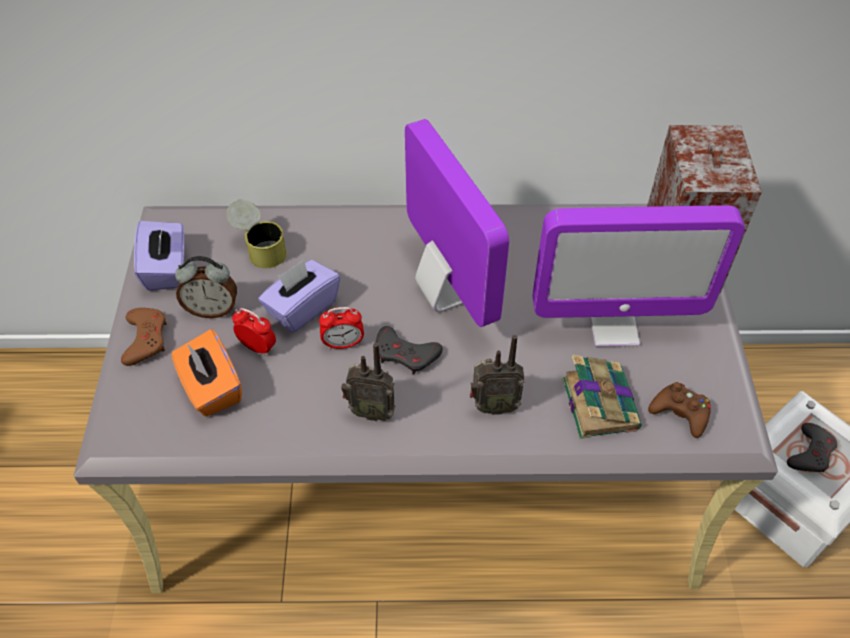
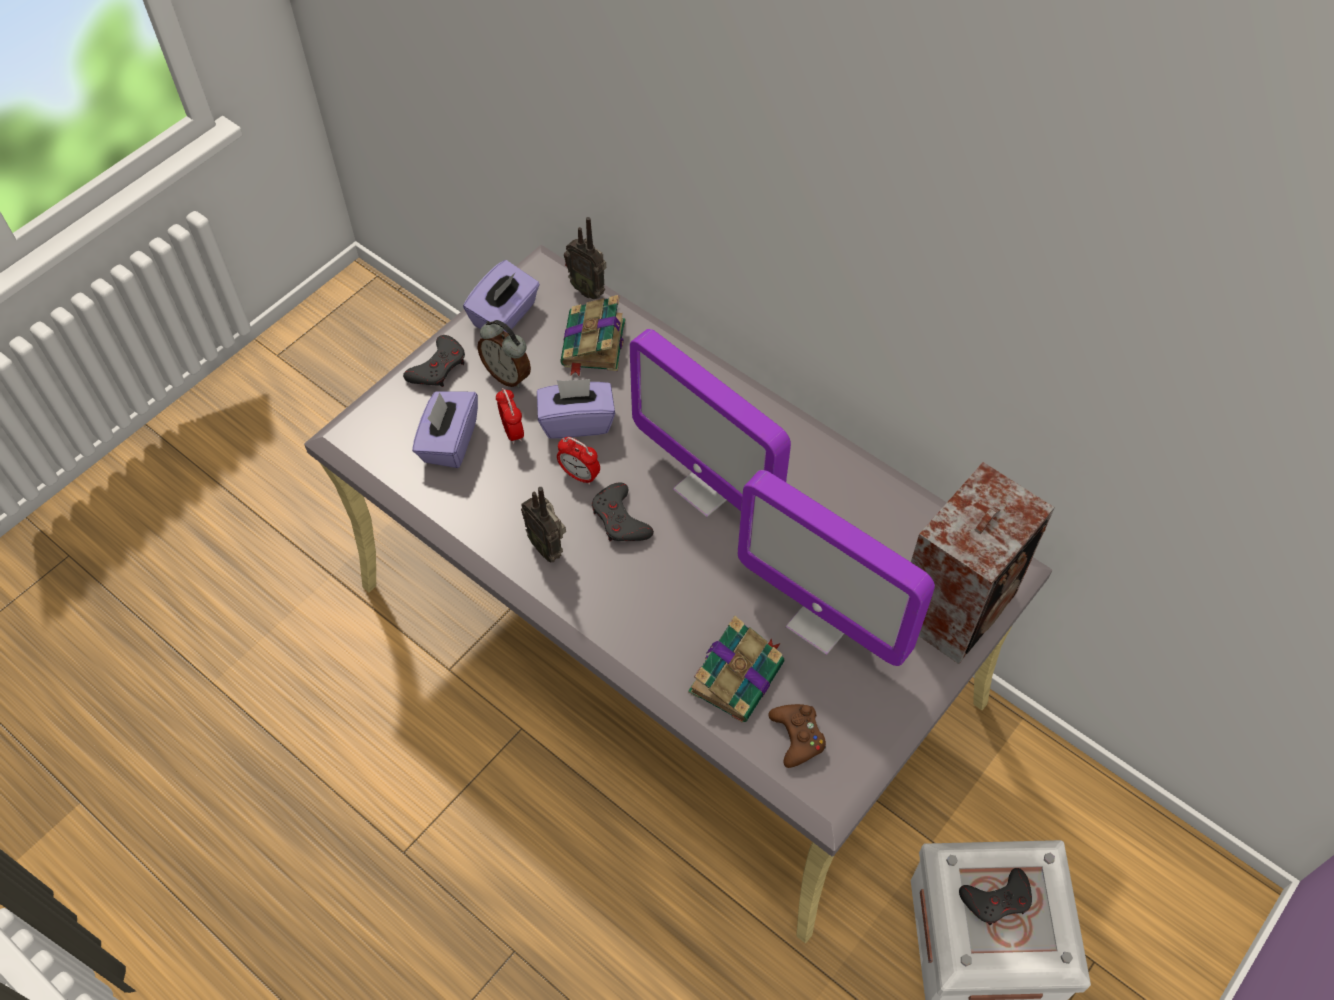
camera: 40 degrees right, 5 degrees up
brown game controller [121,308,167,366] -> grey game controller [403,335,465,387]
orange tissue box [171,329,242,416] -> purple tissue box [412,391,478,468]
can [227,199,287,269] -> book [560,295,625,376]
monitor [405,119,509,327] -> monitor turned 120 degrees clockwise [630,329,791,517]
radio [470,335,525,415] -> radio moved to [564,217,606,299]

